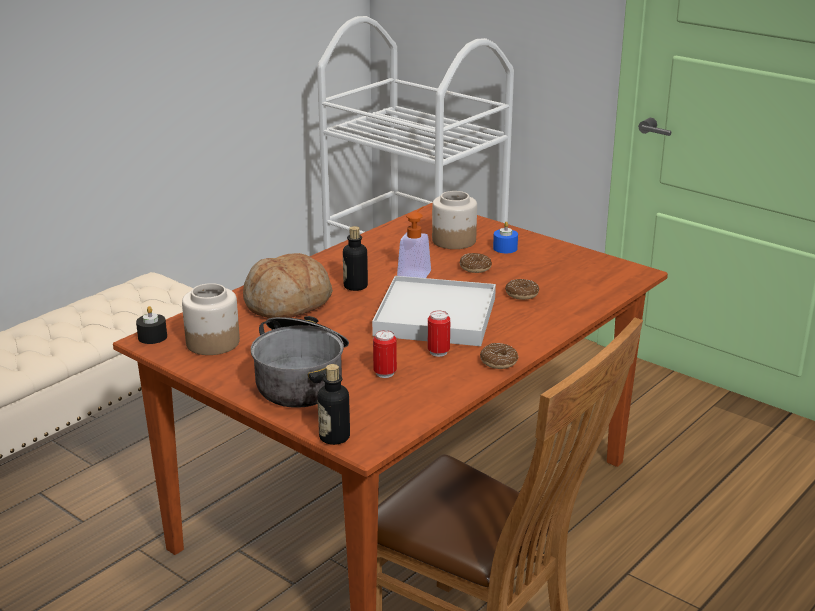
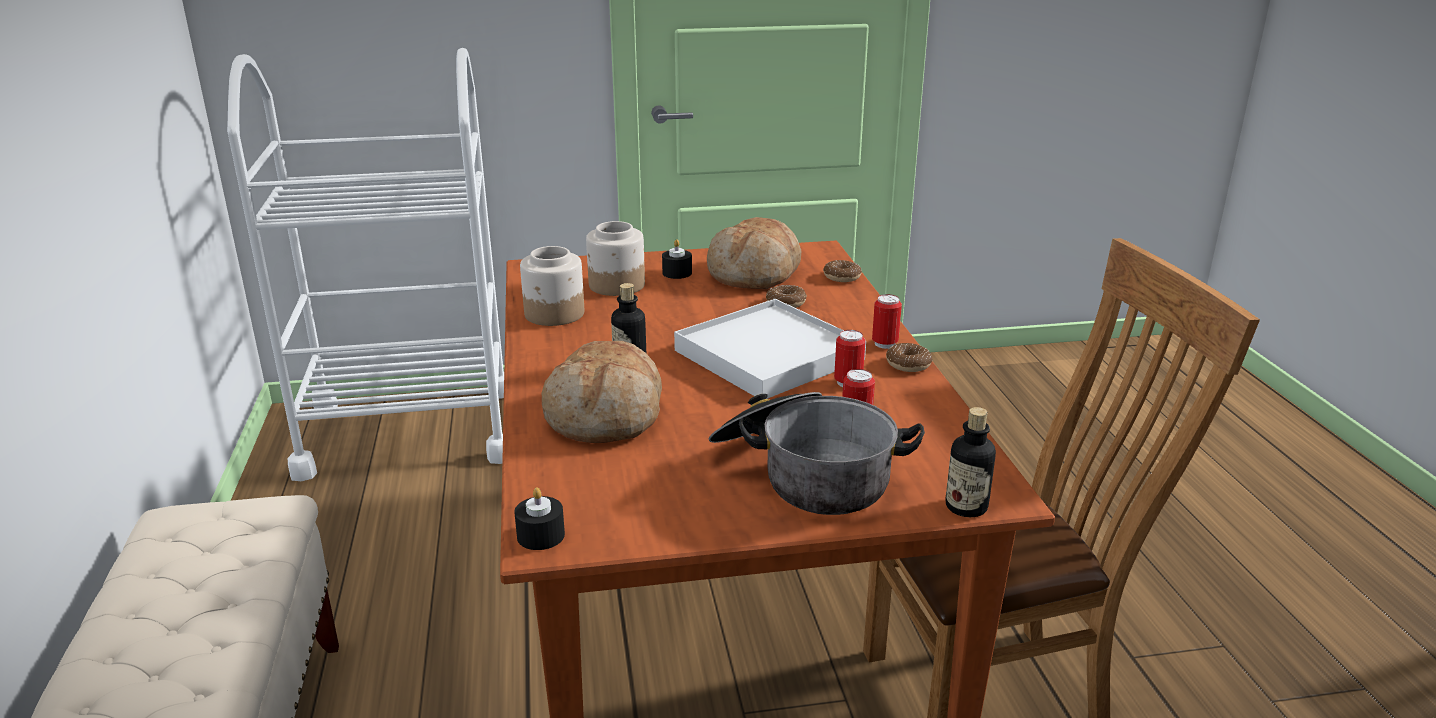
camera: 50 degrees left, 0 degrees up
jar [182,283,240,355] -> jar moved to [520,246,584,326]
soap dispenser [397,207,431,278] -> none
donut [460,253,492,273] -> donut moved to [823,260,862,282]
blue candle [493,221,518,253] -> black candle [662,239,692,279]
none -> bread [707,217,801,289]
none -> can [872,294,902,349]

